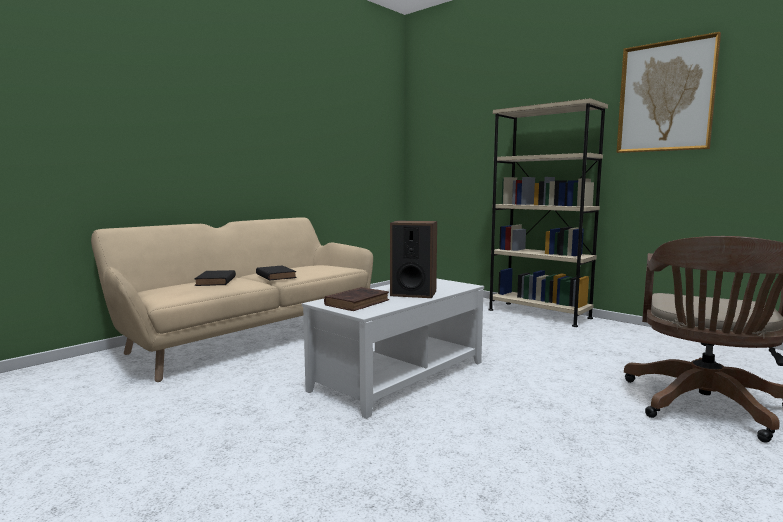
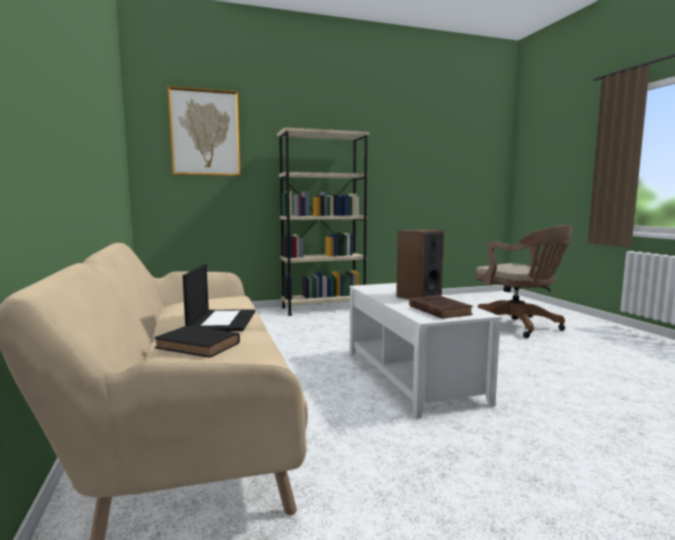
camera: 60 degrees left, 0 degrees up
black book [256,266,297,281] -> laptop [183,264,255,331]
picture [616,32,721,153] -> picture moved to [167,86,241,176]

